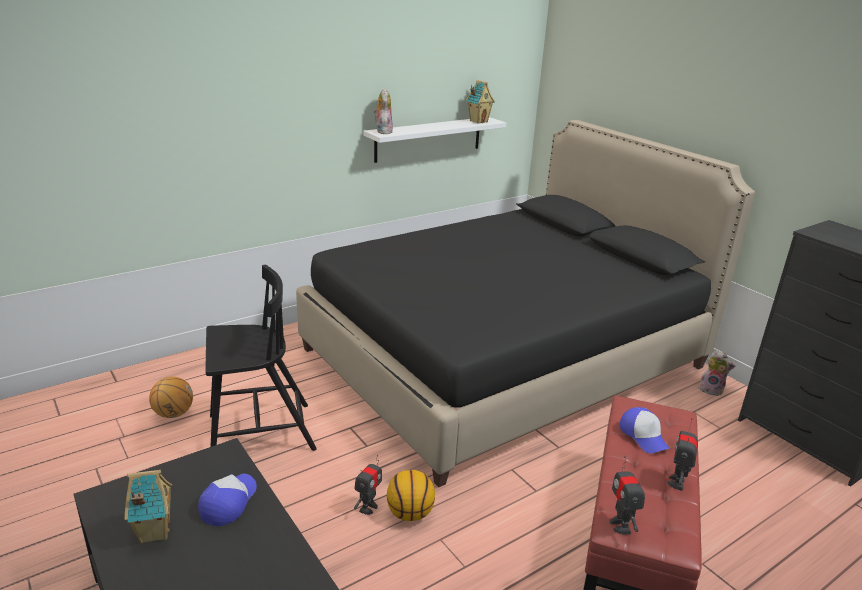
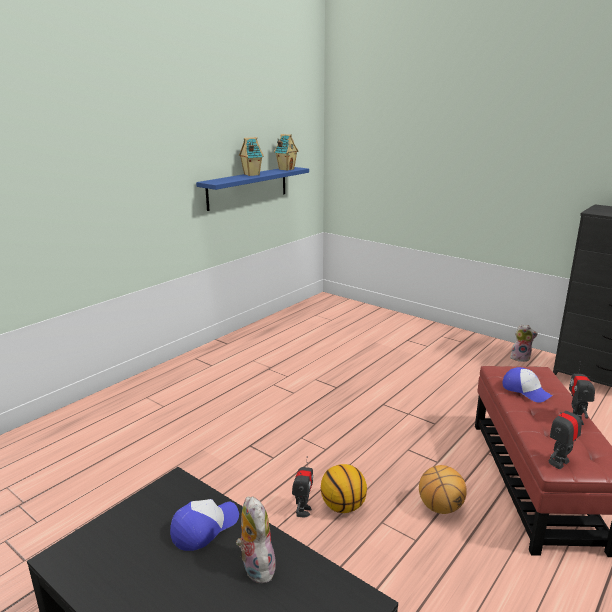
camera: 15 degrees left, 5 degrees down
toy house [124,470,172,543] -> toy house moved to [239,137,264,176]
basketball [149,377,193,418] -> basketball moved to [419,465,467,514]
cap [198,474,257,526] -> cap turned 45 degrees clockwise [170,499,239,551]
black chair [205,265,317,451] -> none
black bed [296,120,755,487] -> none
white shelf [364,117,507,163] -> blue shelf [196,167,309,211]
plush toy [373,88,393,134] -> plush toy moved to [236,496,276,583]
toy robot [610,456,645,534] -> toy robot turned 75 degrees clockwise [549,400,582,469]

